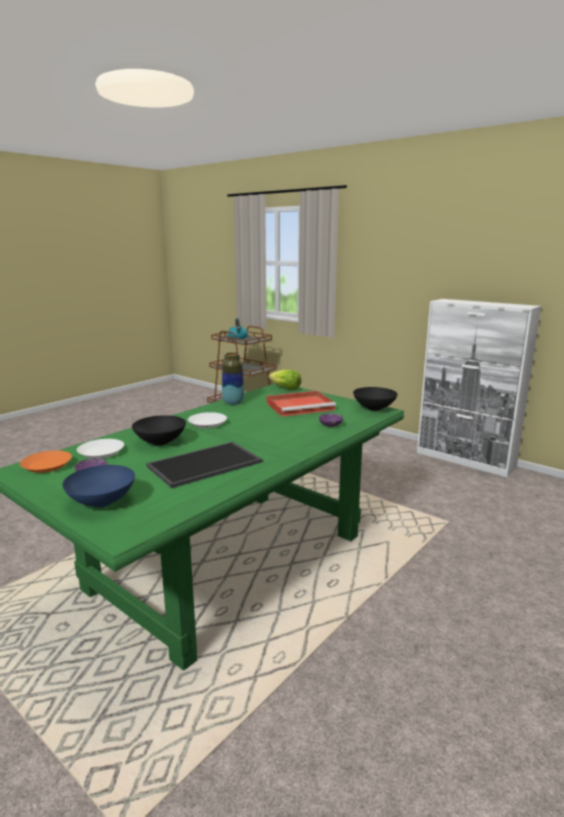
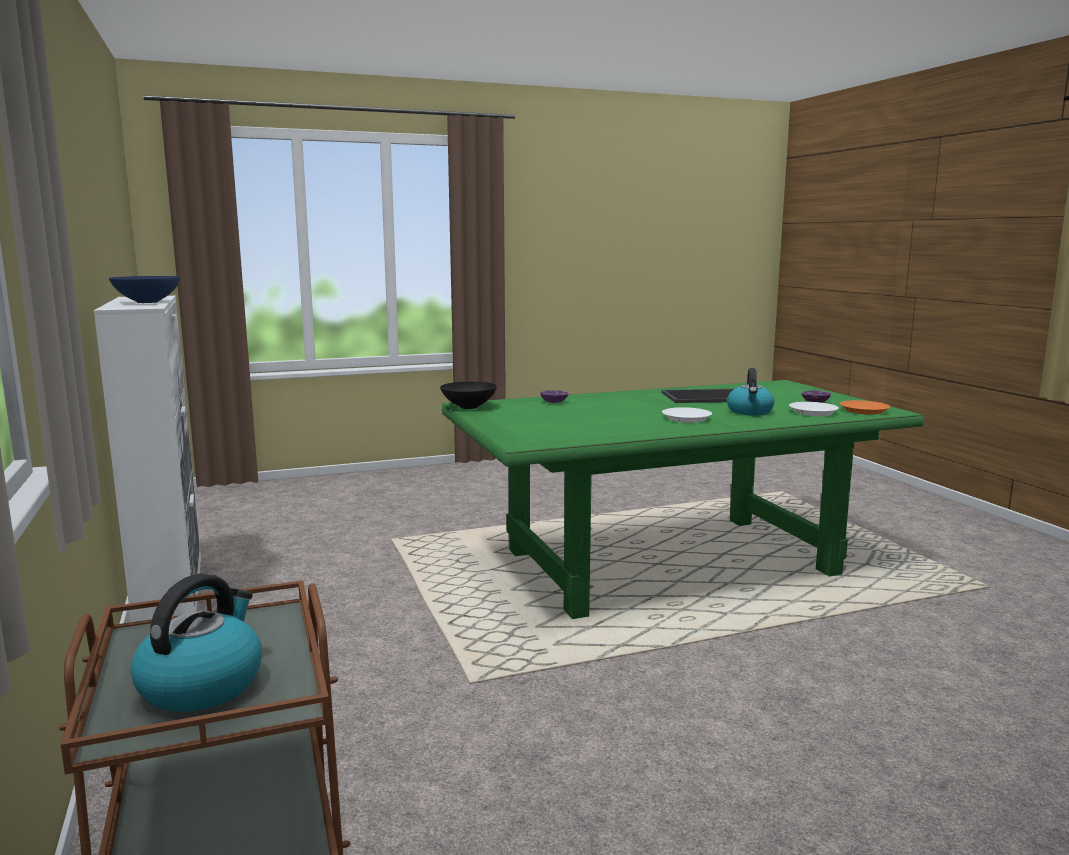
camera: 150 degrees left, 5 degrees down
blue bowl [62,465,135,507] -> blue bowl moved to [109,276,181,303]
black bowl [132,415,186,446] -> kettle [727,368,774,415]
vase [222,352,244,405] -> none
red tray [266,391,336,417] -> none
lettuce [269,370,301,390] -> none

